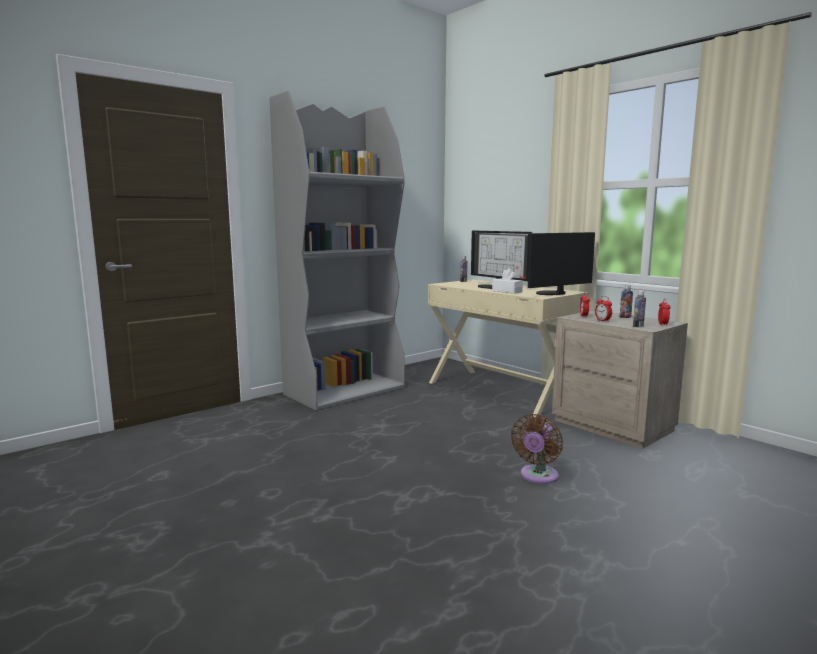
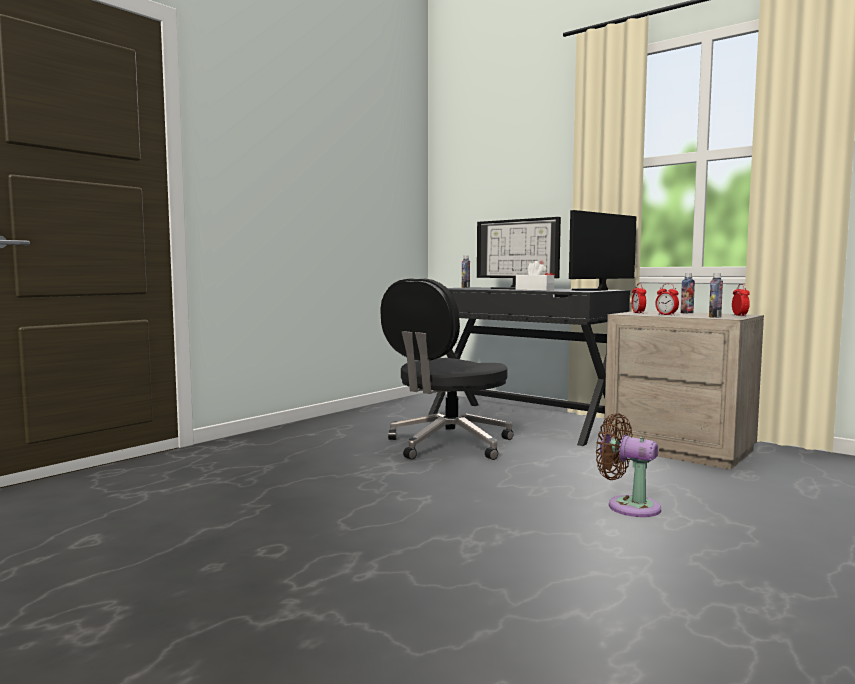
camera: 10 degrees left, 5 degrees down
grey bookcase [269,91,405,411] -> none
beige desk [428,280,588,417] -> black desk [428,287,630,446]
brown fan [511,414,563,484] -> brown fan turned 105 degrees clockwise [596,413,661,517]
none -> black office chair [380,278,513,460]

